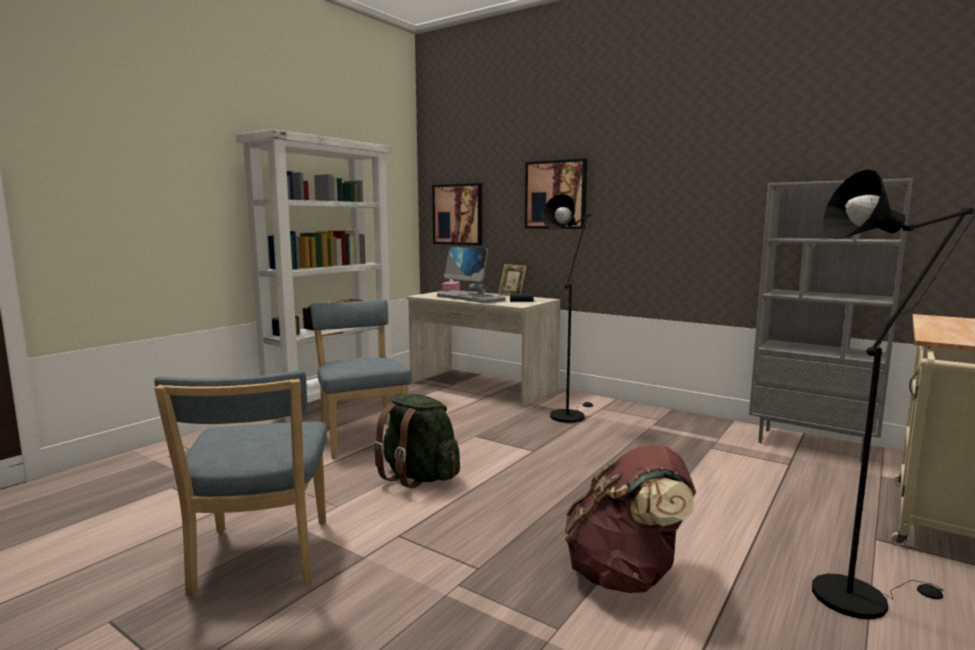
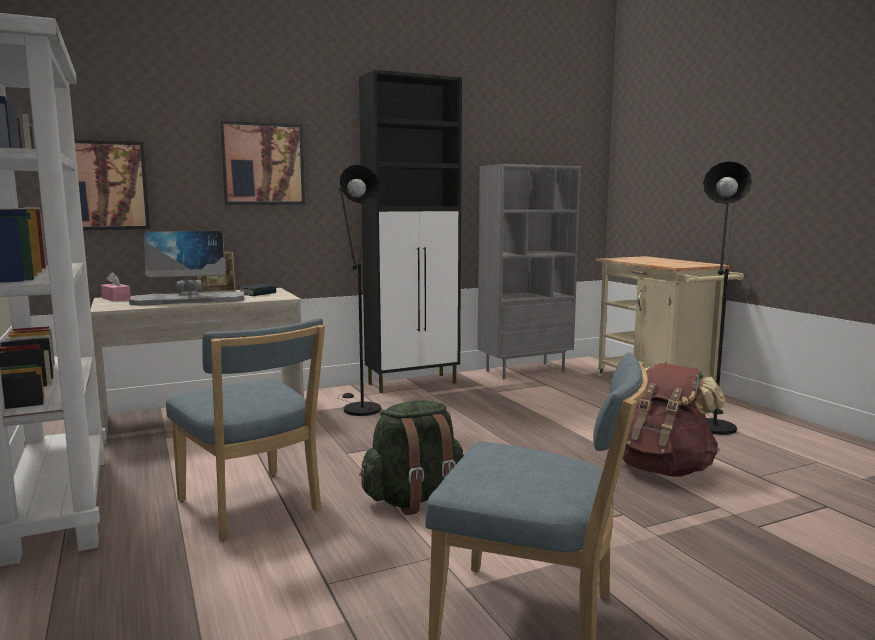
camera: 60 degrees left, 0 degrees up
blue chair [310,299,411,459] -> blue chair turned 135 degrees counterclockwise [166,318,325,541]
none -> black cabinet [359,70,462,393]

